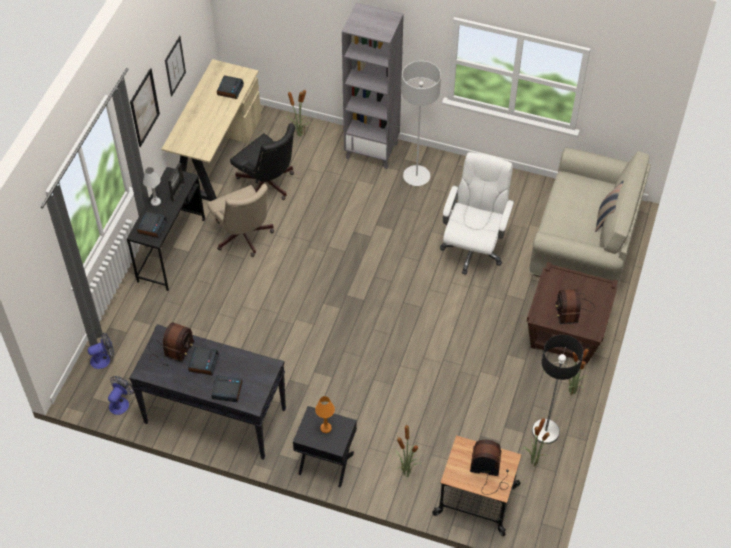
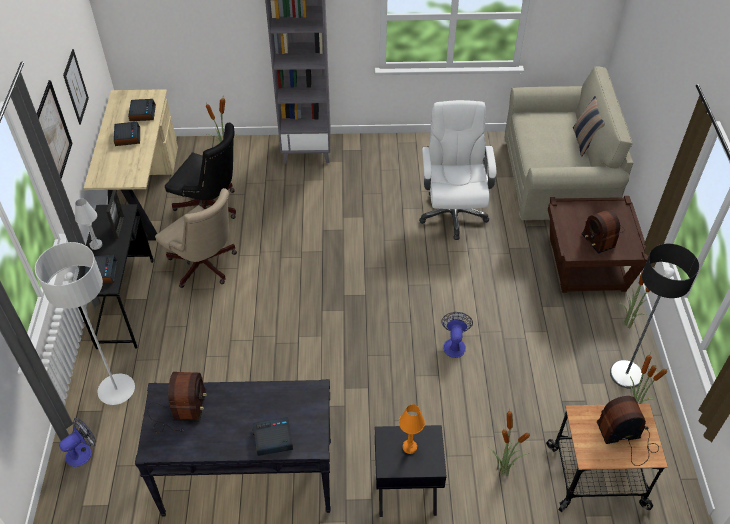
camera: 20 degrees left, 5 degrees down
fan [108,376,134,415] -> fan moved to [441,312,473,358]
alarm clock [188,346,219,375] -> alarm clock moved to [114,122,140,146]
grey floor lamp [402,61,441,186] -> grey floor lamp moved to [35,242,135,405]

